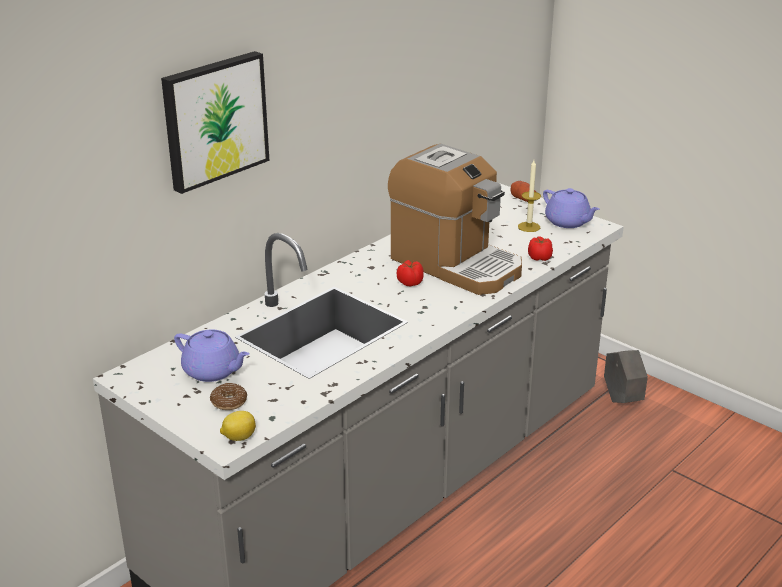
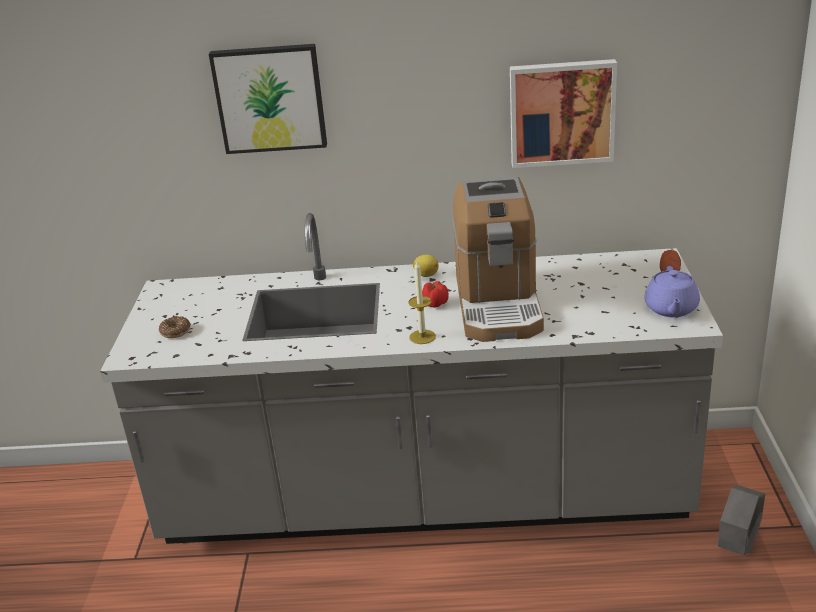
camera: 50 degrees right, 0 degrees up
purple teapot [174,329,250,382] -> none
lemon [220,411,256,441] -> lemon moved to [413,255,439,277]
candle [518,160,541,232] -> candle moved to [408,261,436,344]
tomato [528,236,553,261] -> none
none -> picture [510,59,617,168]

